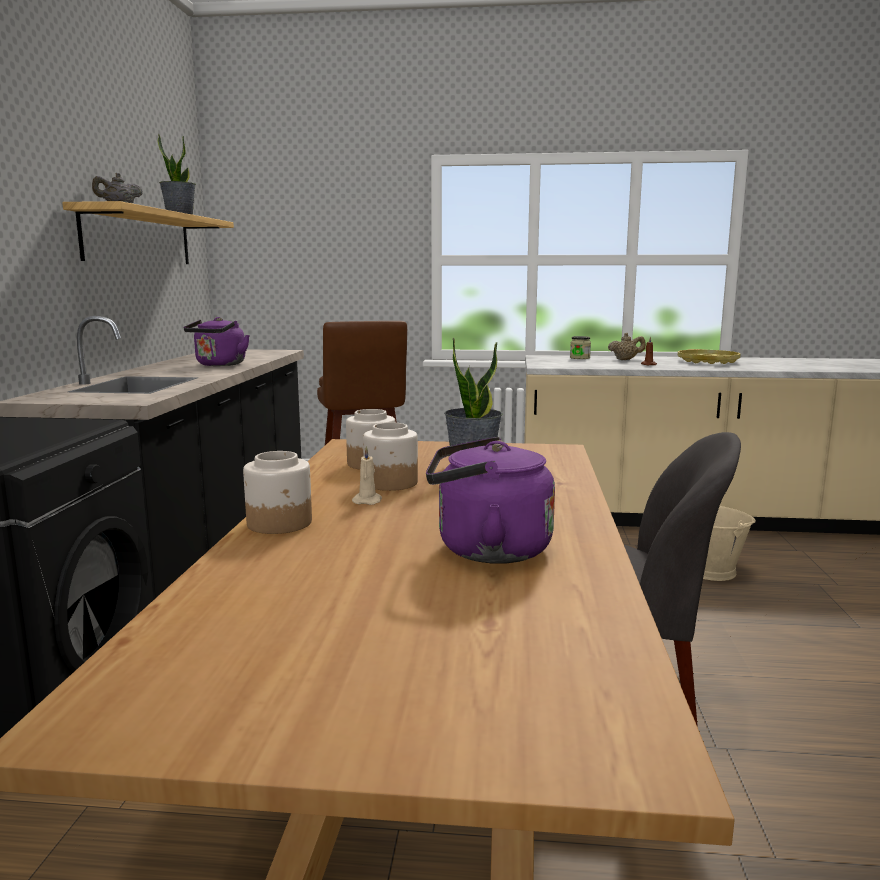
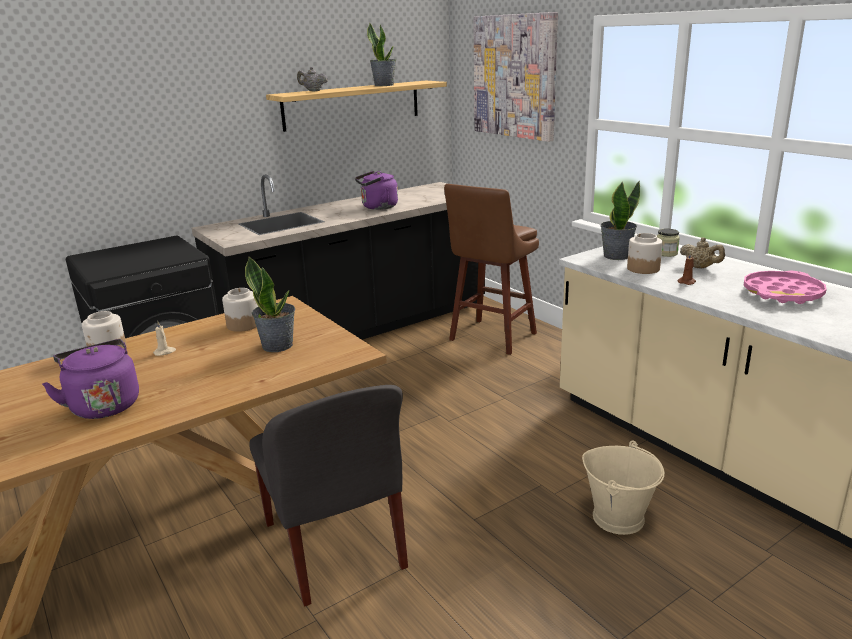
camera: 50 degrees right, 10 degrees up
jar [363,422,418,491] -> jar moved to [627,233,663,274]
yellow tray [678,349,740,364] -> pink tray [744,271,827,304]
none -> picture [473,12,558,142]
none -> potted plant [600,181,640,260]

